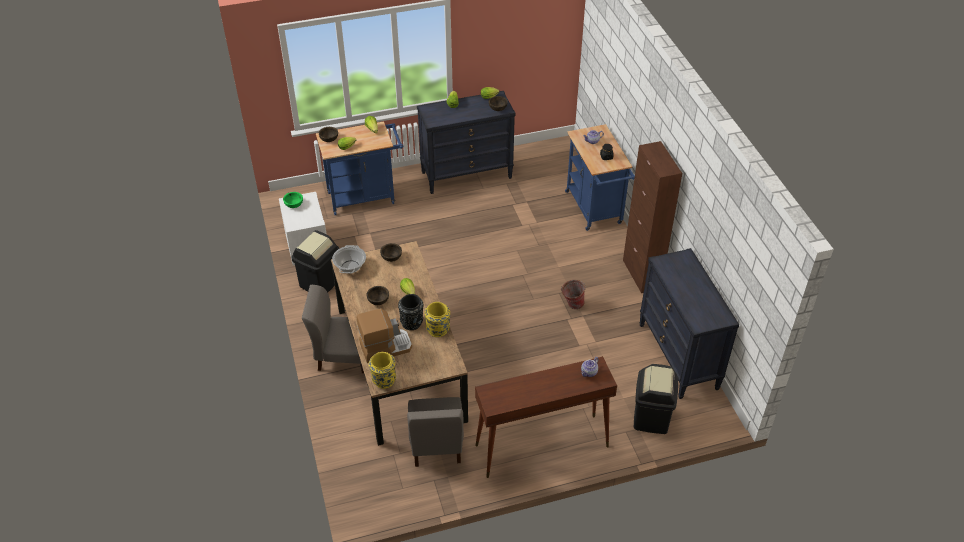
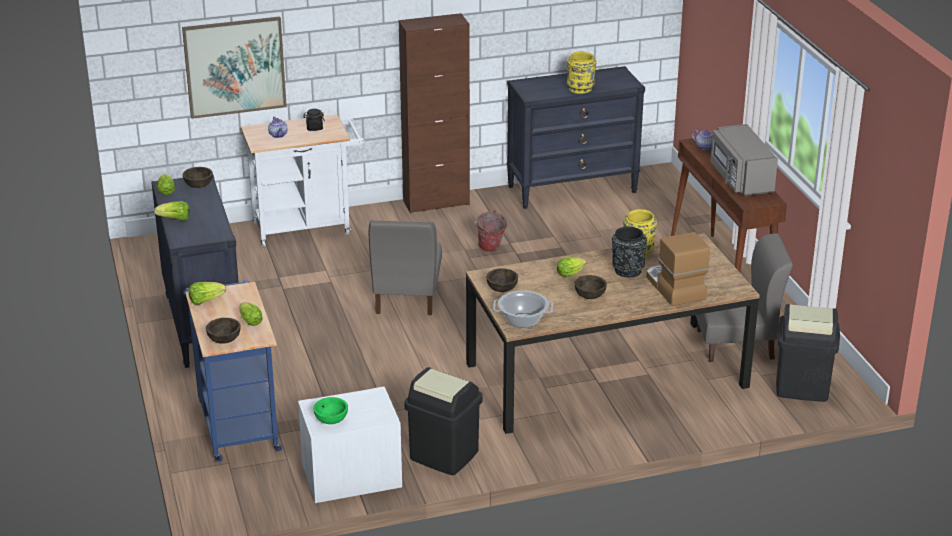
camera: 90 degrees left, 15 degrees down
grey chair [302,285,364,373] -> grey chair moved to [369,221,442,315]
yellow vase [369,352,396,389] -> yellow vase moved to [567,51,597,94]
blue cart [565,124,635,231] -> white cart [241,114,365,247]
black trash can [634,364,678,434] -> black trash can moved to [776,304,840,402]
none -> picture [182,17,287,119]
none -> grey microwave [710,124,778,196]

